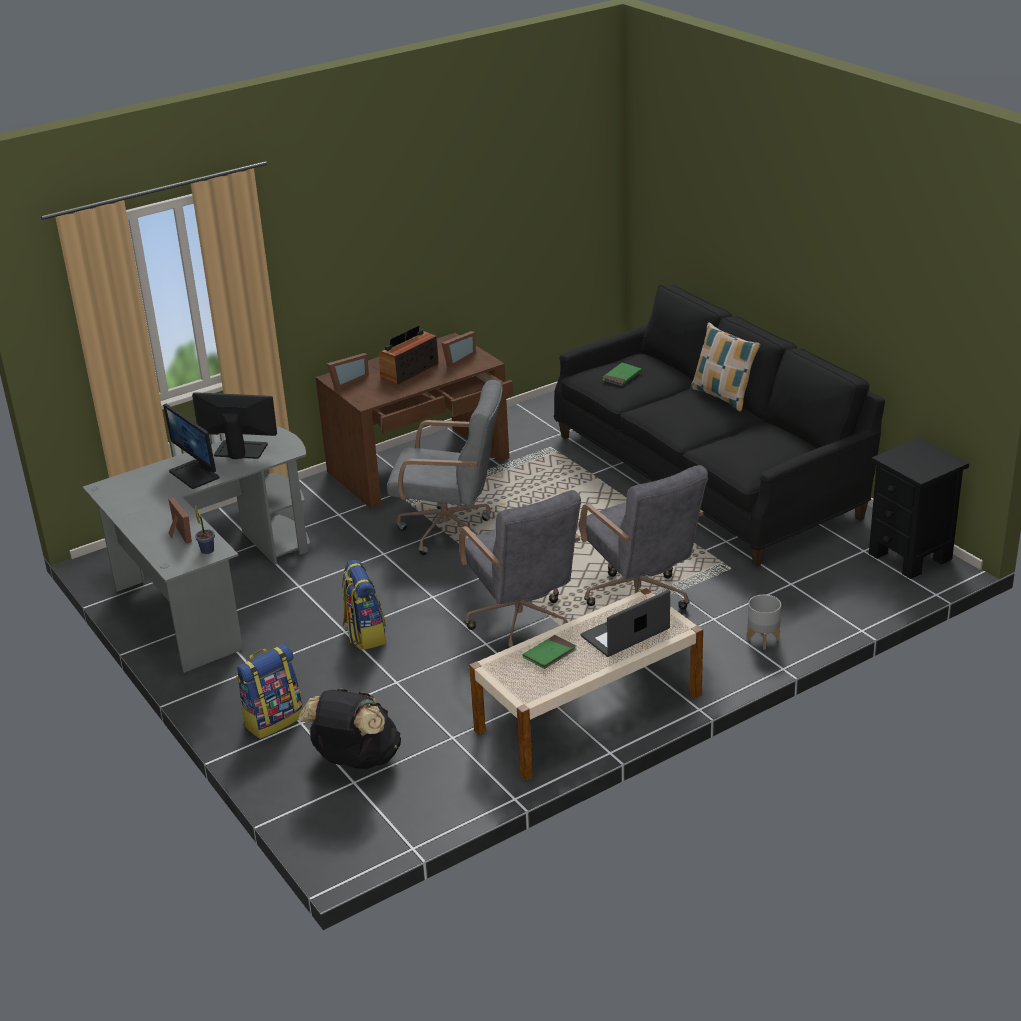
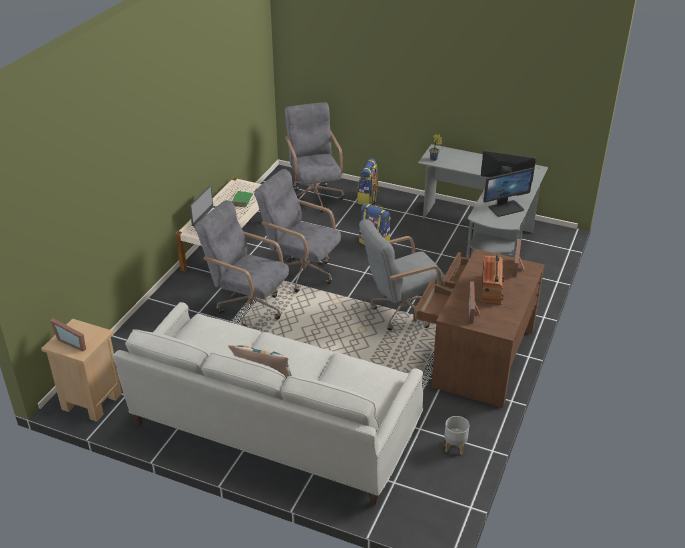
camera: 145 degrees right, 5 degrees up
picture frame [168,497,192,544] -> picture frame moved to [50,318,86,352]
black backpack [299,688,401,769] -> grey office chair [285,102,344,212]
black sofa [554,285,885,566] -> white sofa [113,302,423,505]
green book [602,363,642,386] -> none
grey planter [747,595,781,649] -> grey planter moved to [444,416,469,455]
black nightstand [869,438,969,579] -> beige nightstand [41,319,122,422]

